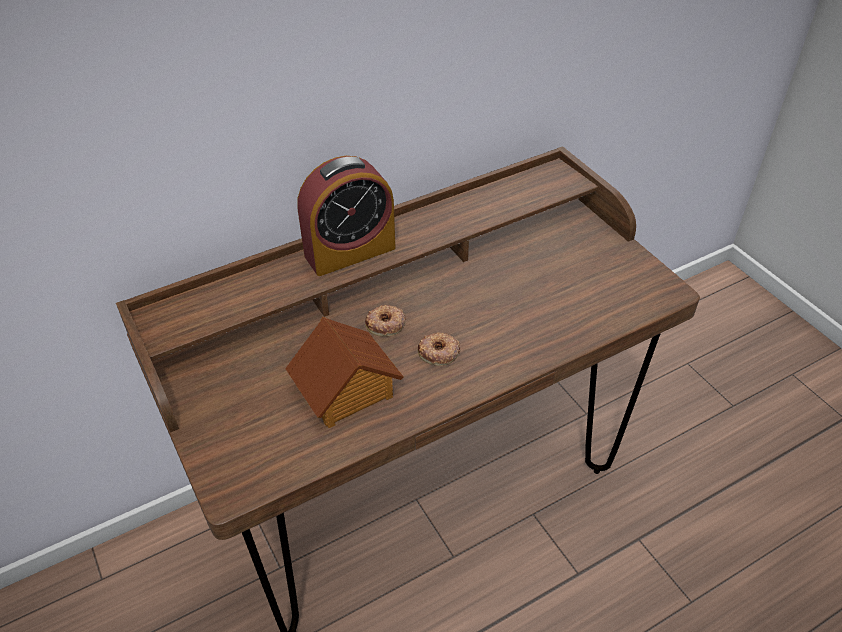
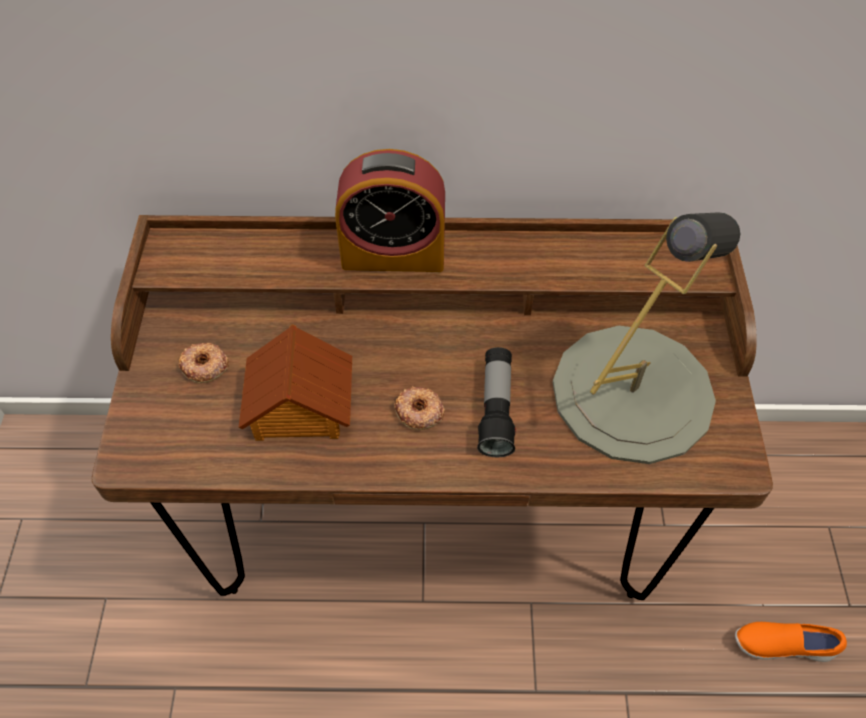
camera: 30 degrees right, 10 degrees up
donut [365,305,406,337] -> donut moved to [178,343,229,383]
none -> flashlight [477,347,516,457]
none -> grey table lamp [552,212,740,464]
none -> orange shoe [735,622,847,662]

